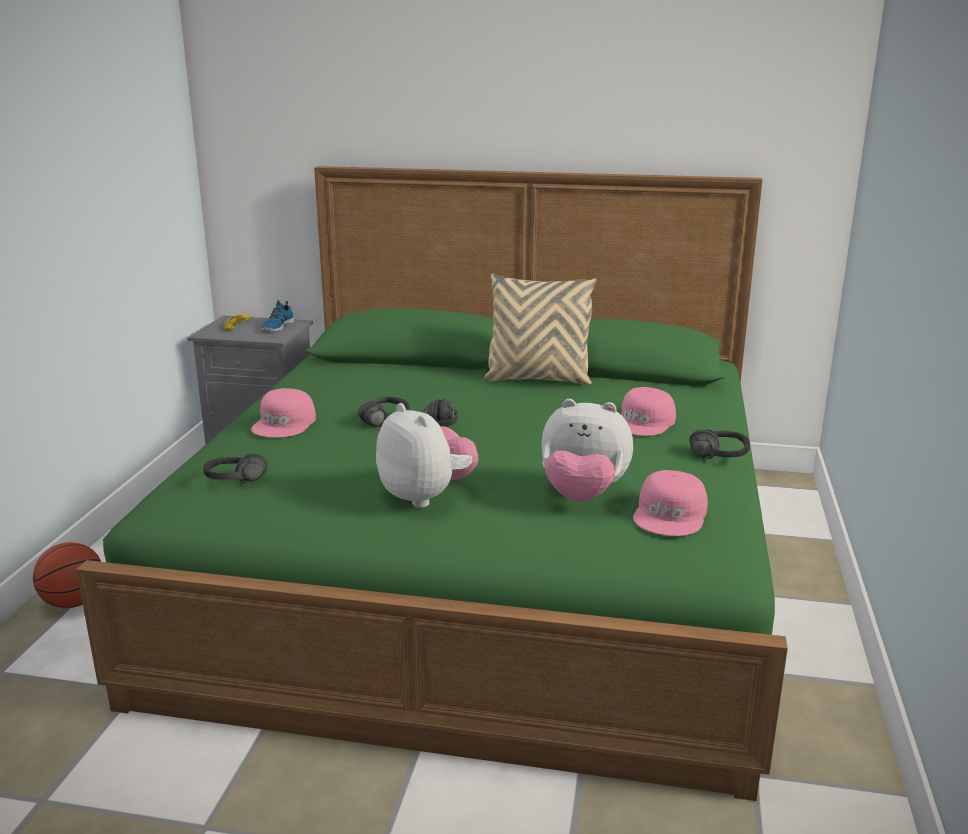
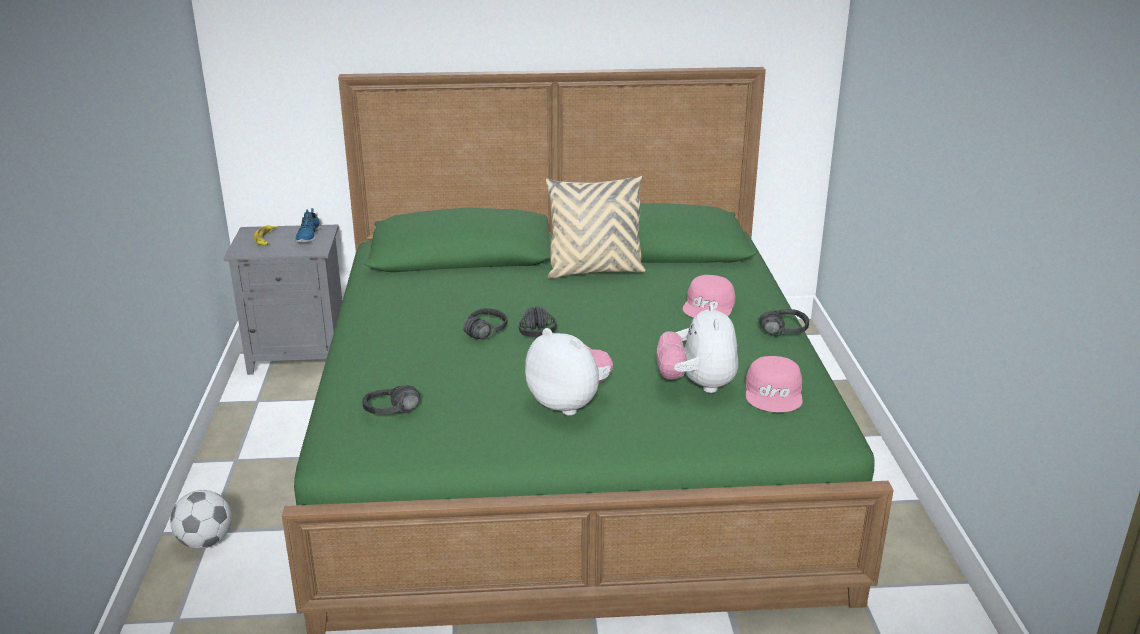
camera: 15 degrees left, 5 degrees up
basketball [33,542,101,608] -> football [170,490,232,549]
pink cap [251,388,316,438] -> none
plush toy [542,399,633,502] -> plush toy turned 90 degrees clockwise [657,304,738,393]

